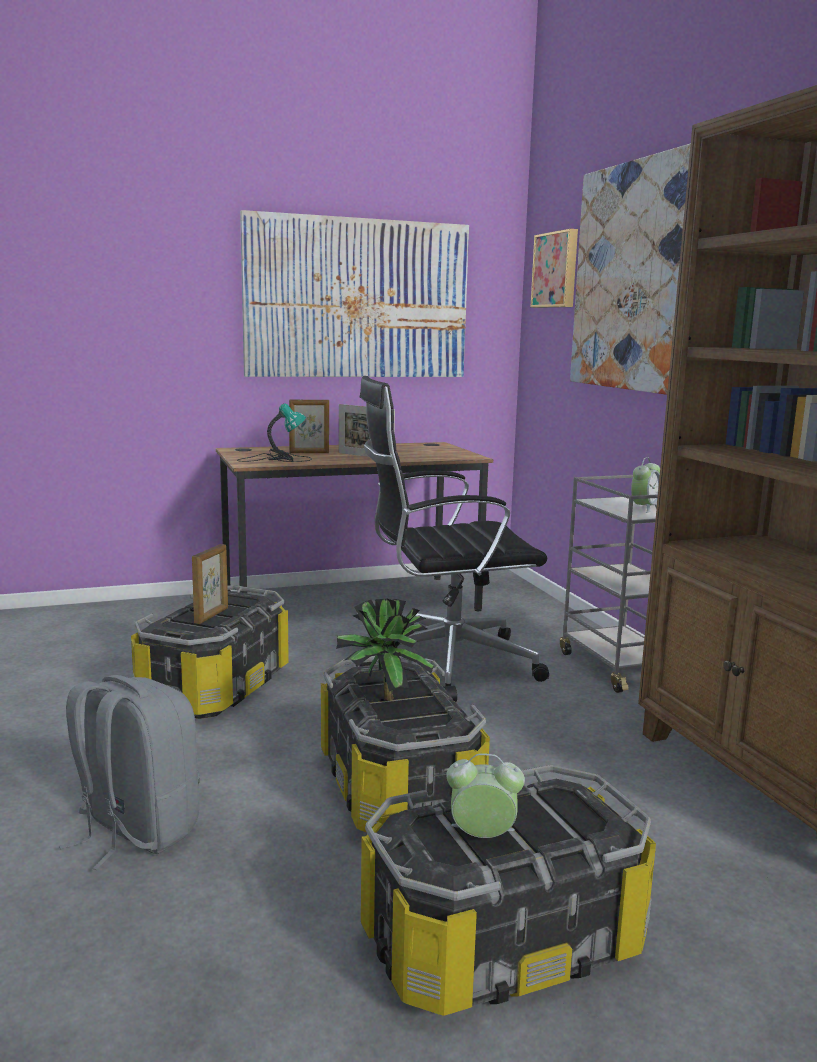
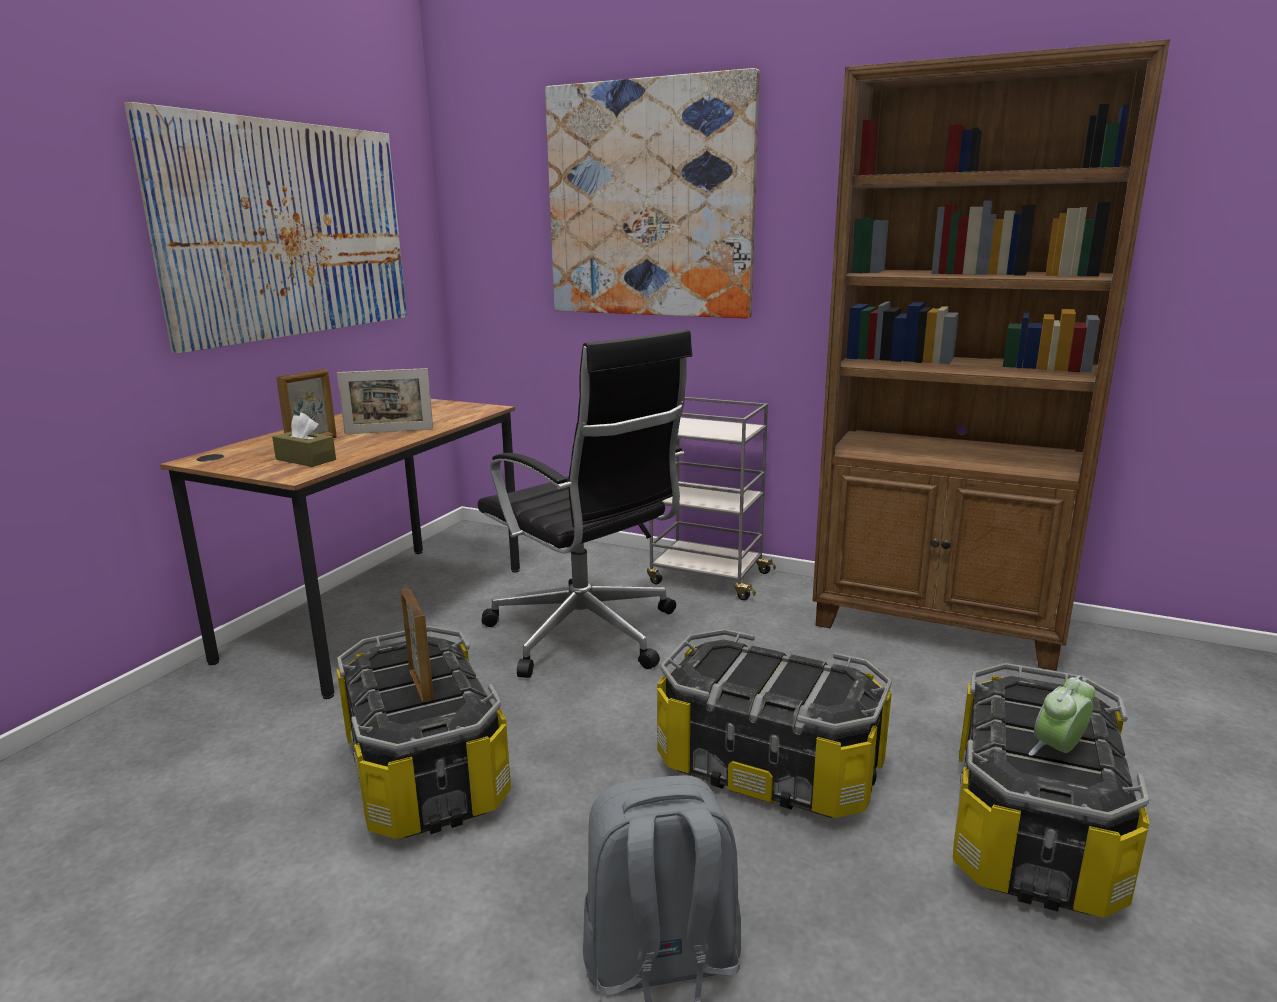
camera: 45 degrees left, 5 degrees up
table lamp [237,403,312,462] -> brown tissue box [272,413,336,467]
potted plant [336,599,434,701] -> none
black office chair [356,376,549,702] -> black office chair turned 75 degrees counterclockwise [478,329,692,678]
picture [530,229,578,308] -> none
alarm clock [631,457,660,513] -> none

